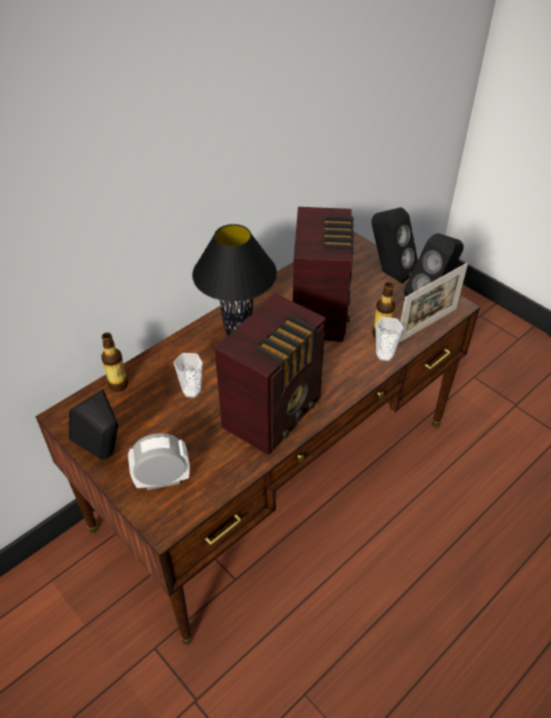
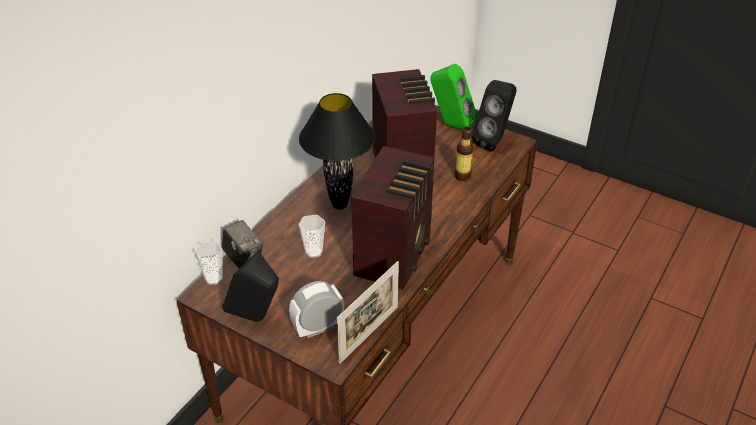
camera: 15 degrees left, 5 degrees down
bottle [101,333,128,392] -> camera [222,220,263,269]
black speaker [371,207,418,284] -> green speaker [430,64,476,130]
cup [376,317,404,361] -> cup moved to [194,241,223,285]
picture frame [399,263,468,343] -> picture frame moved to [337,261,399,364]

